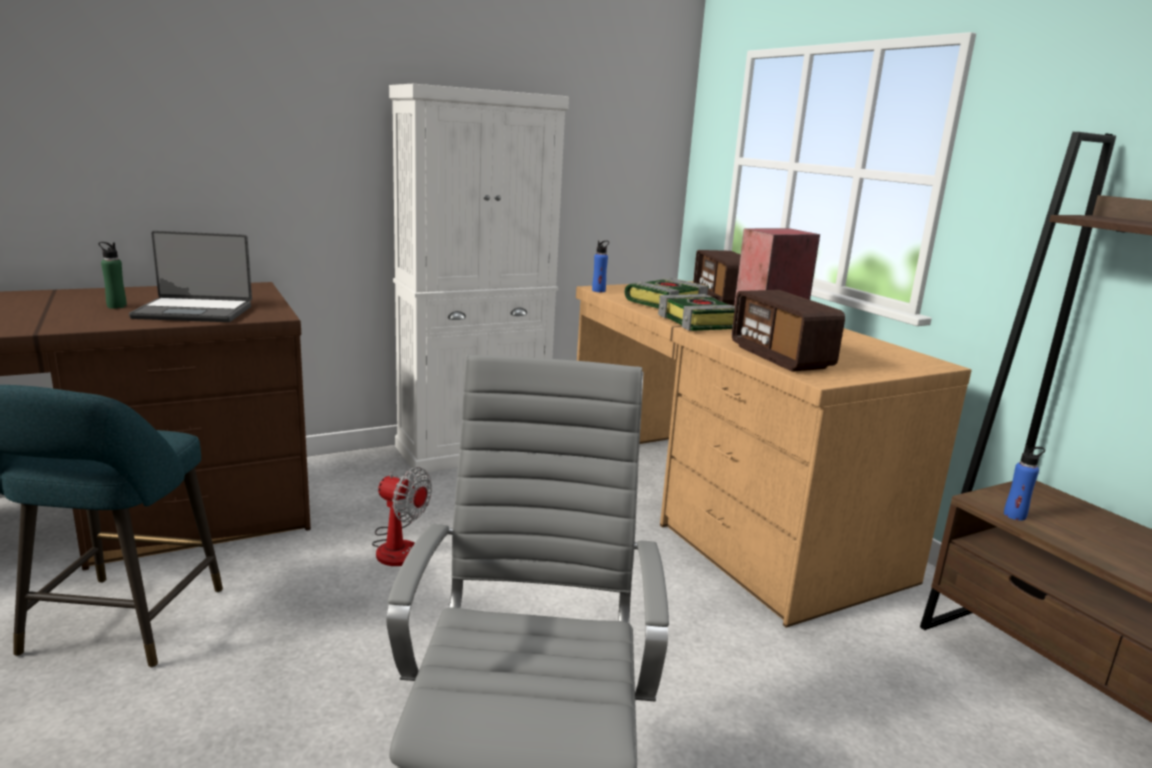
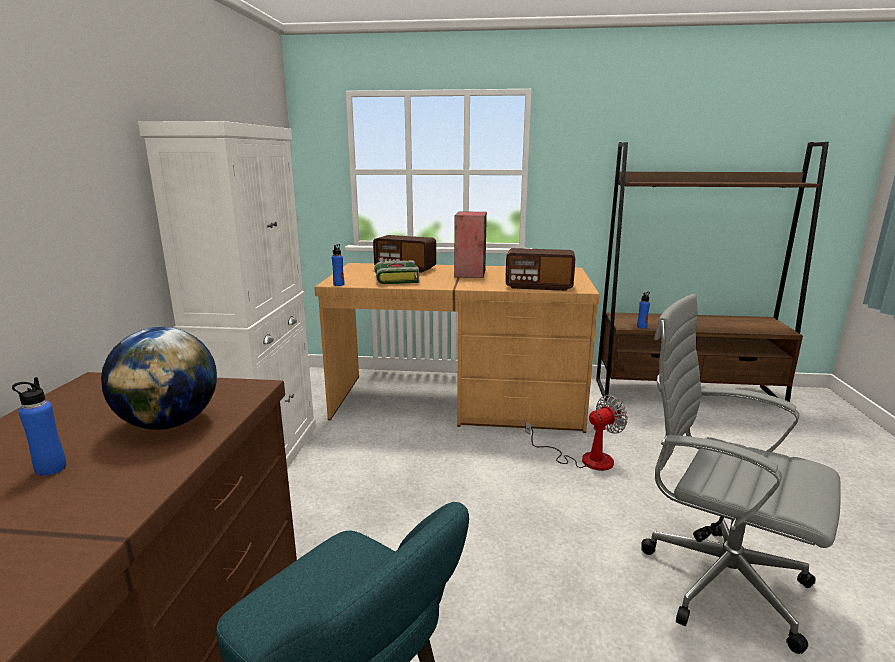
camera: 55 degrees left, 0 degrees up
green bottle [99,242,127,309] -> blue bottle [12,377,67,476]
laptop [129,230,252,322] -> globe [101,327,217,430]
fan [372,467,432,566] -> fan moved to [525,395,628,471]
book [658,294,735,331] -> none

